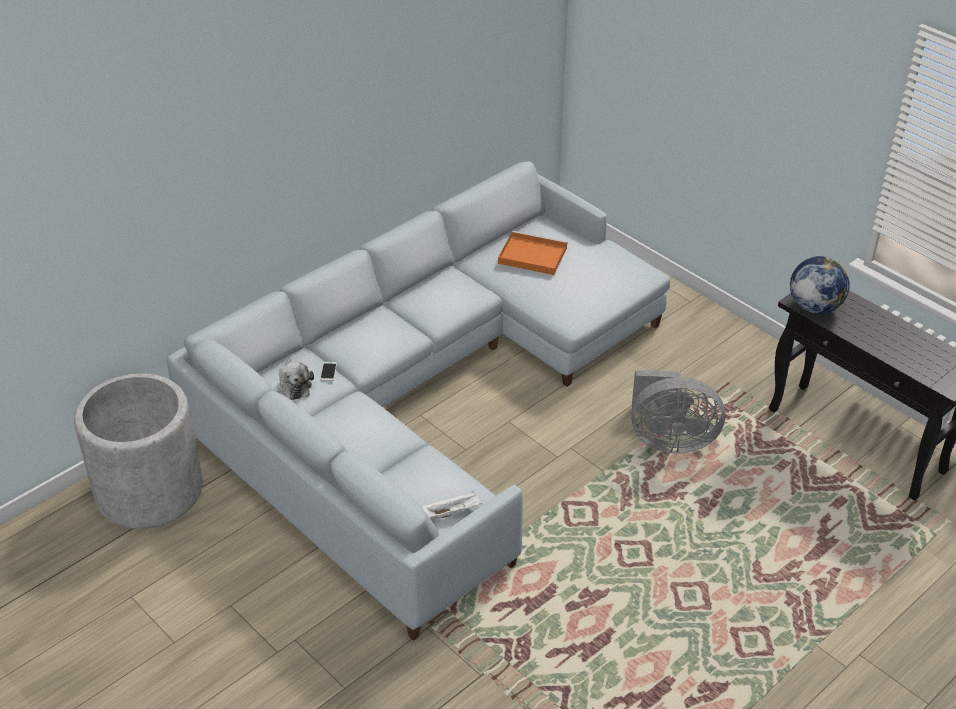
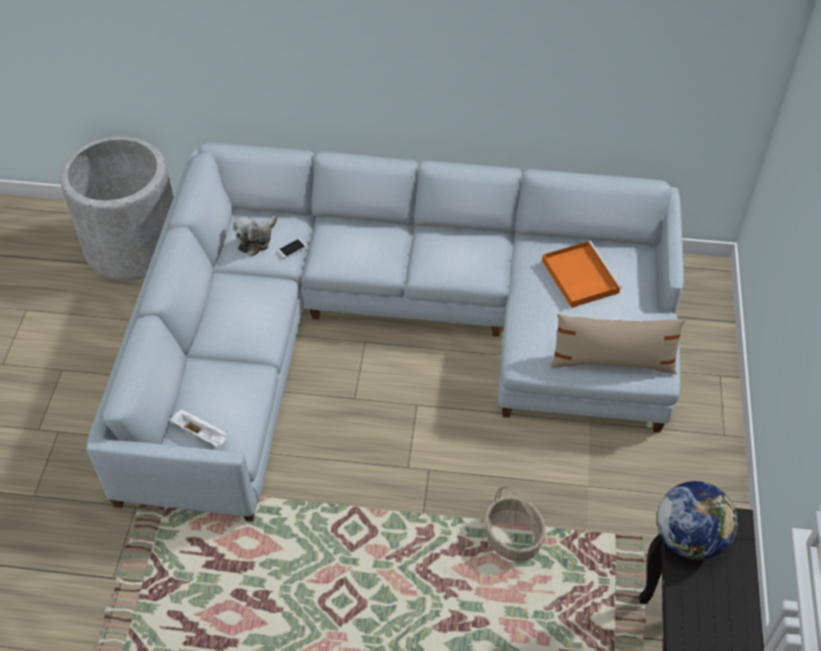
camera: 50 degrees right, 10 degrees up
grey fan [631,370,725,454] -> basket [485,486,546,561]
none -> beige pillow [550,314,686,374]

